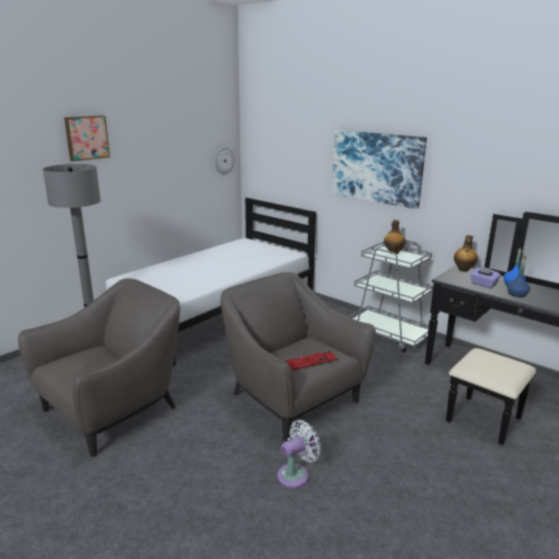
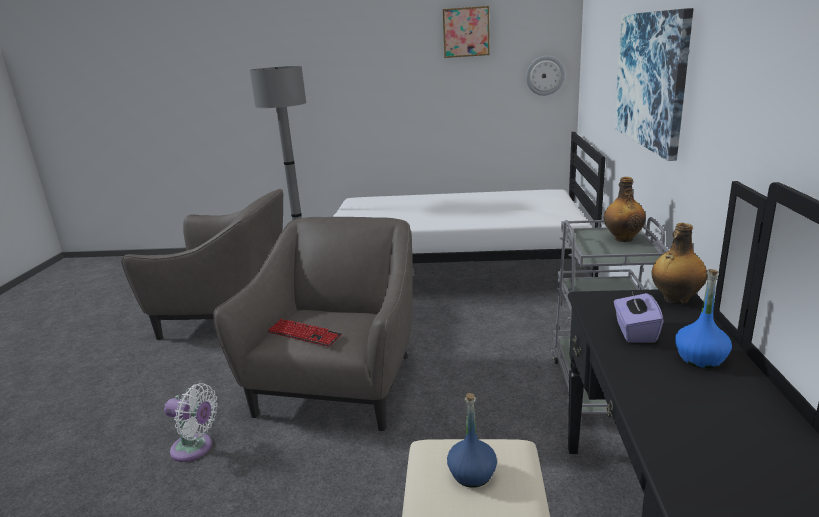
camera: 55 degrees right, 0 degrees up
picture [64,115,110,161] -> picture moved to [443,6,490,58]
blue bottle [507,256,530,297] -> blue bottle moved to [447,393,497,488]

